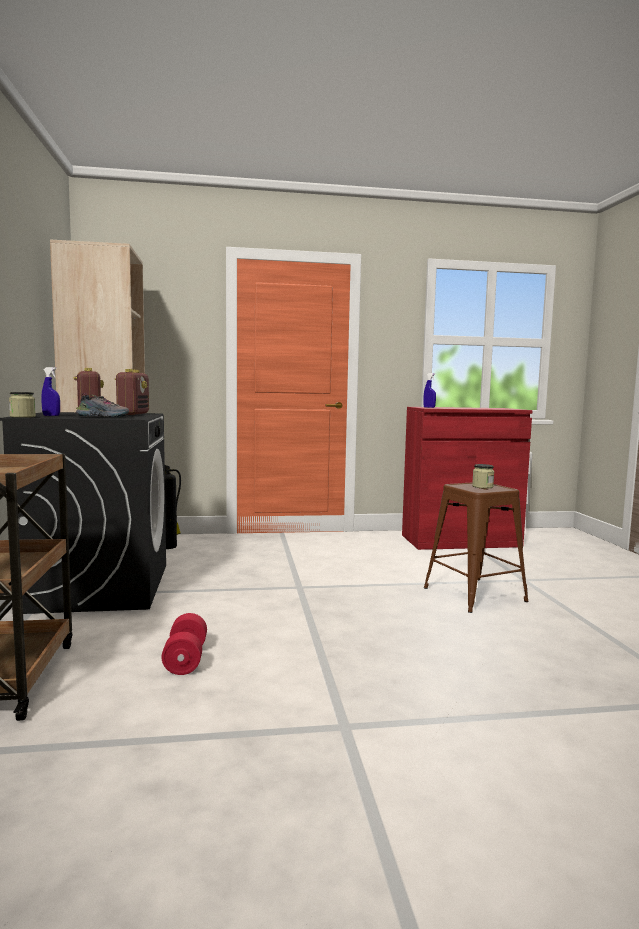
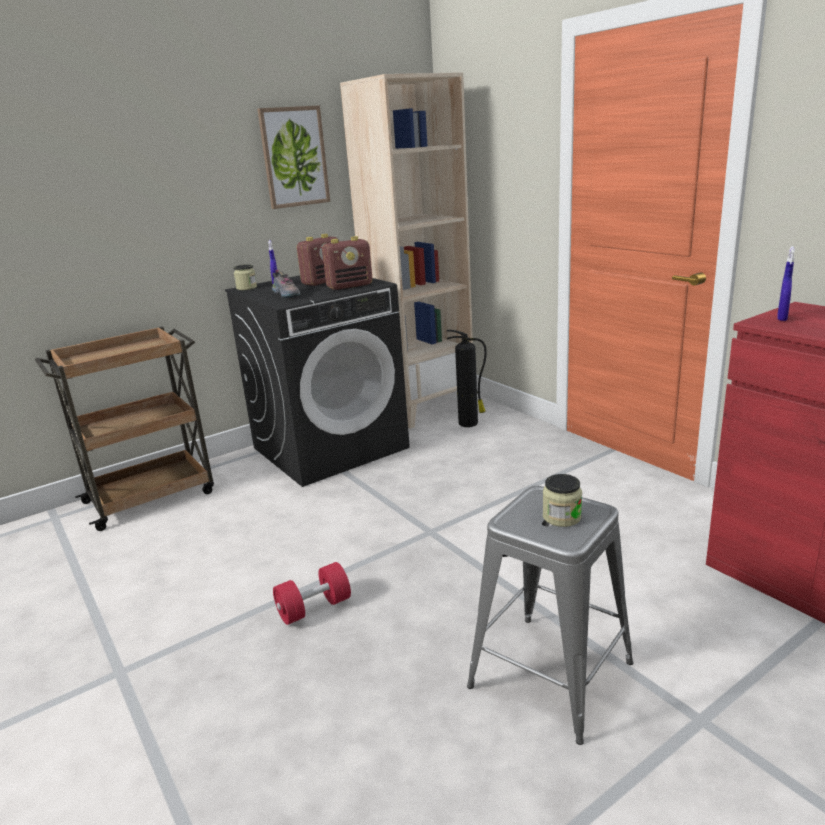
camera: 65 degrees right, 15 degrees up
red dumbbell [162,613,207,675] -> red dumbbell moved to [273,562,351,625]
brown stool [424,482,528,613] -> grey stool [467,486,634,745]
none -> picture [257,105,330,209]

